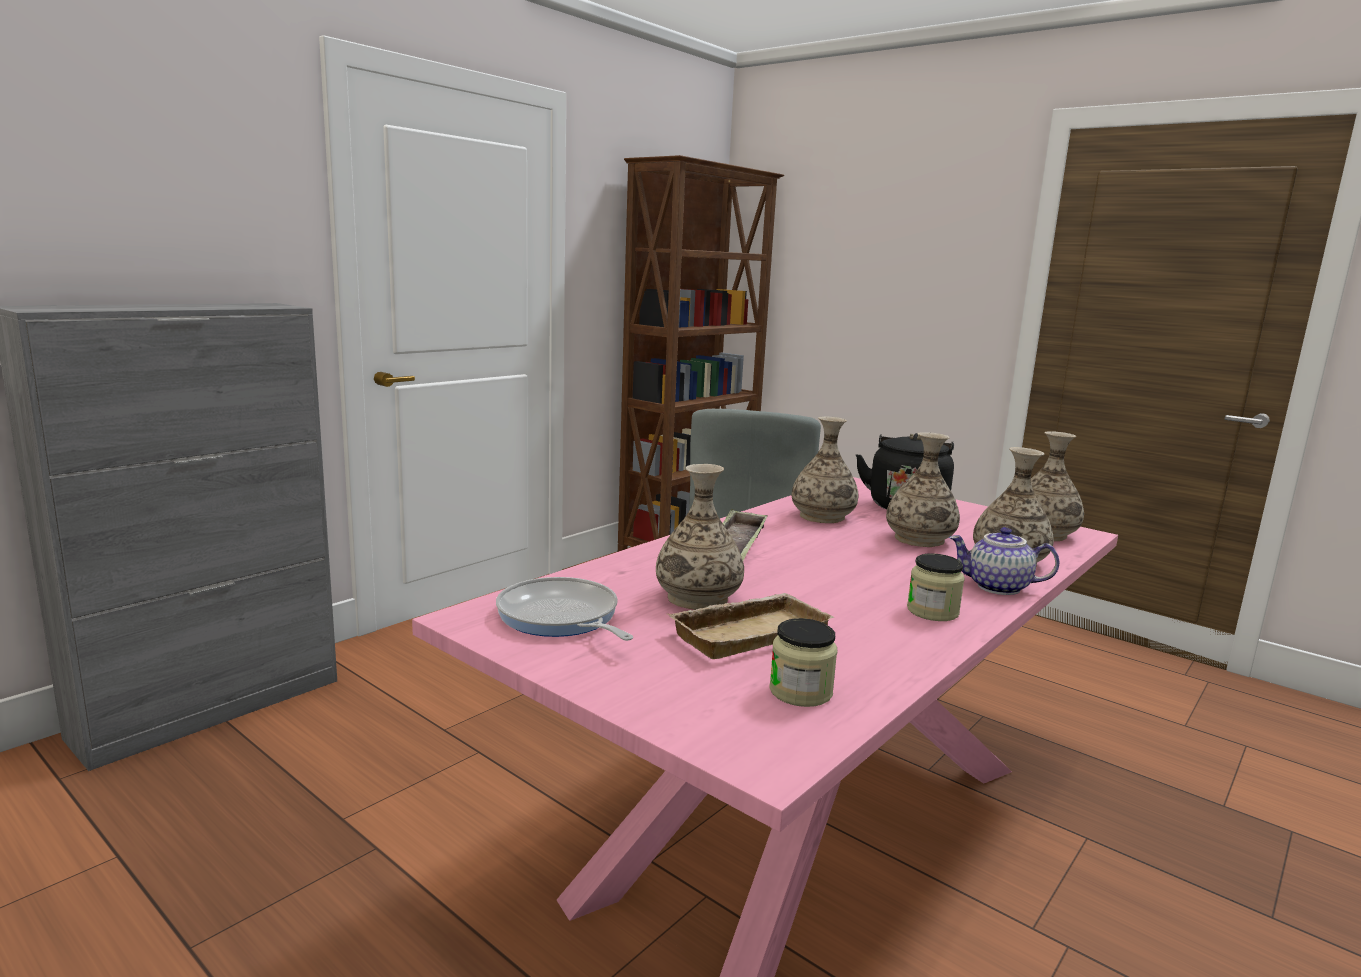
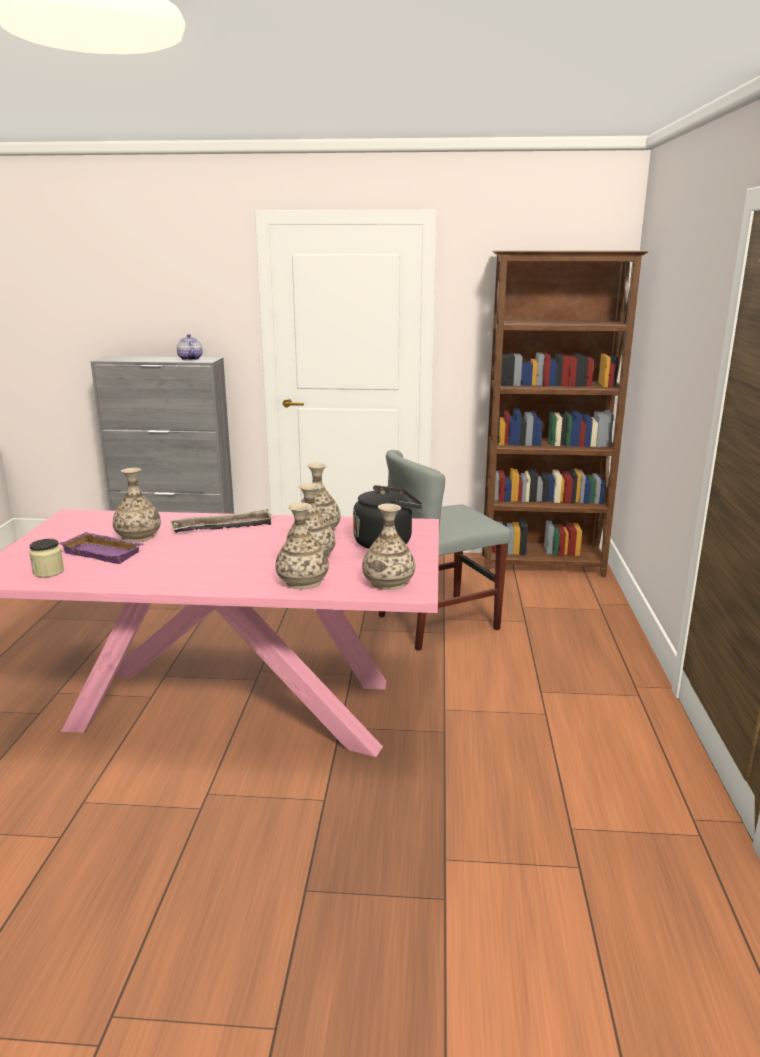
camera: 55 degrees right, 5 degrees up
frying pan [496,577,633,641] -> none
beige tray [667,593,835,659] -> purple tray [59,532,144,564]
jar [907,553,965,621] -> none
teapot [949,527,1059,595] -> teapot moved to [177,334,202,360]

